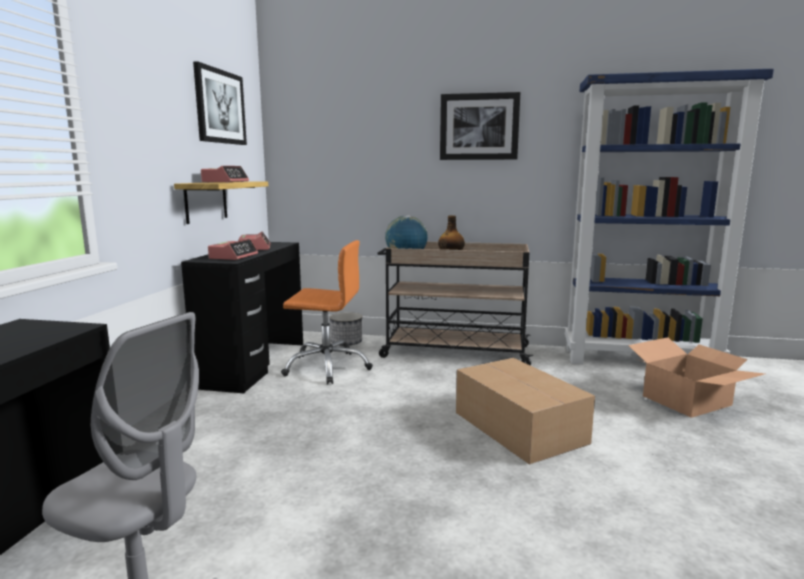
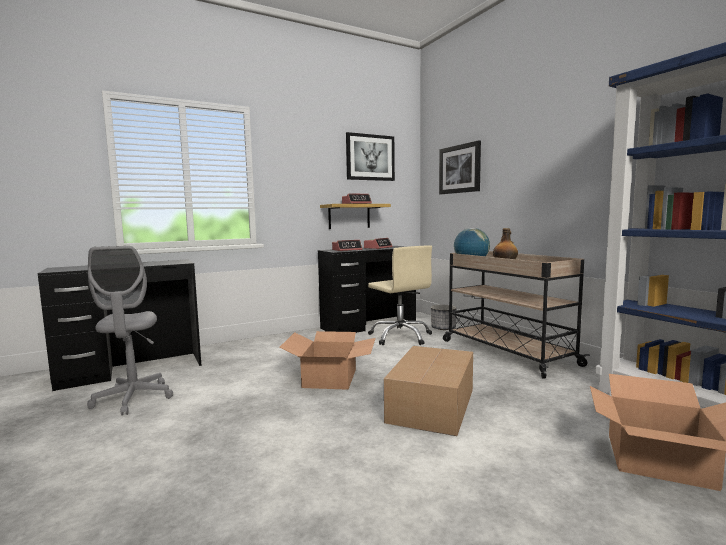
camera: 50 degrees right, 5 degrees down
orange office chair [281,240,373,384] -> beige office chair [368,245,432,345]
picture [440,92,520,160] -> picture moved to [439,140,481,194]
none -> cardboard box [279,331,375,390]

